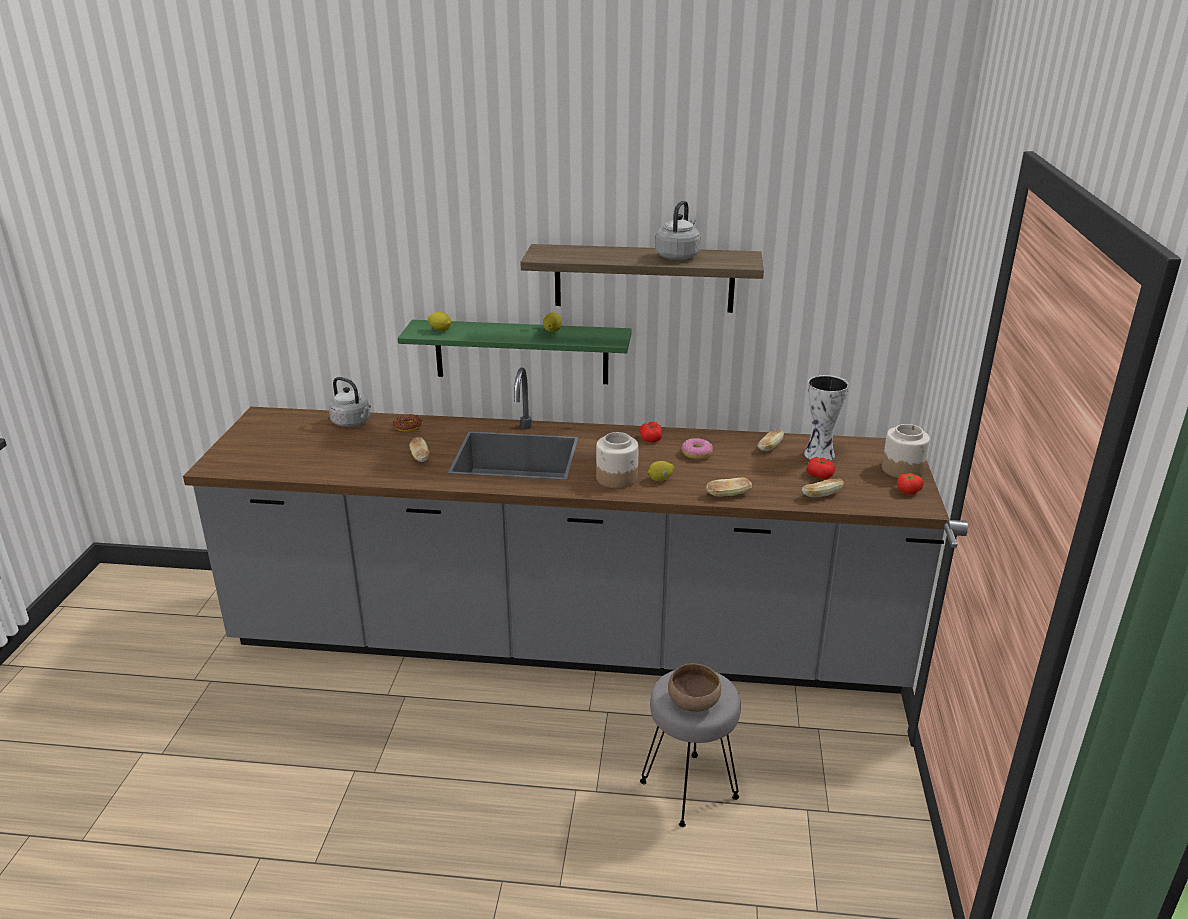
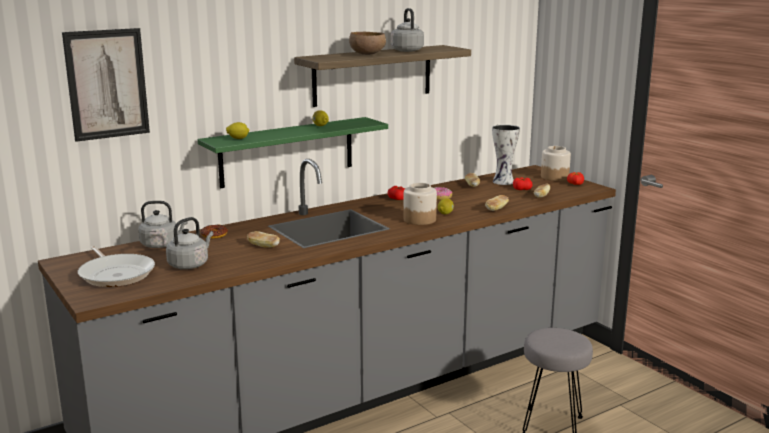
camera: 40 degrees left, 10 degrees down
brown bowl [668,664,721,712] -> brown bowl moved to [349,32,386,55]
none -> picture [62,28,150,142]
none -> frying pan [78,246,155,287]
none -> grey kettle [166,217,214,269]

